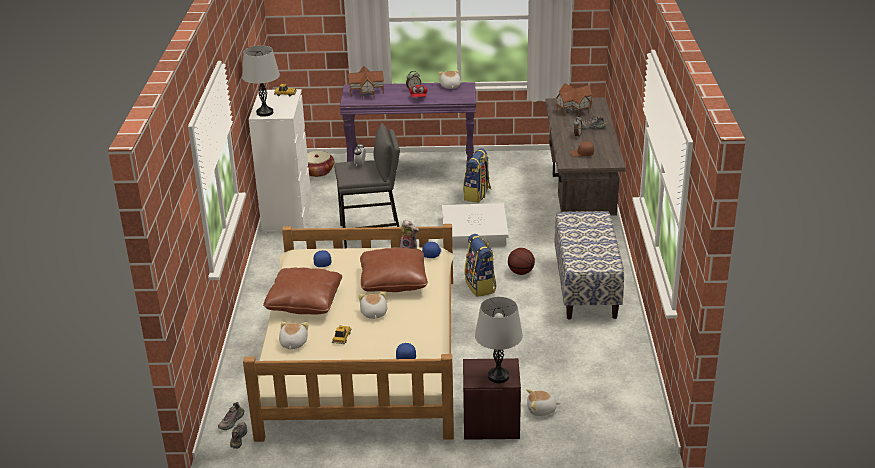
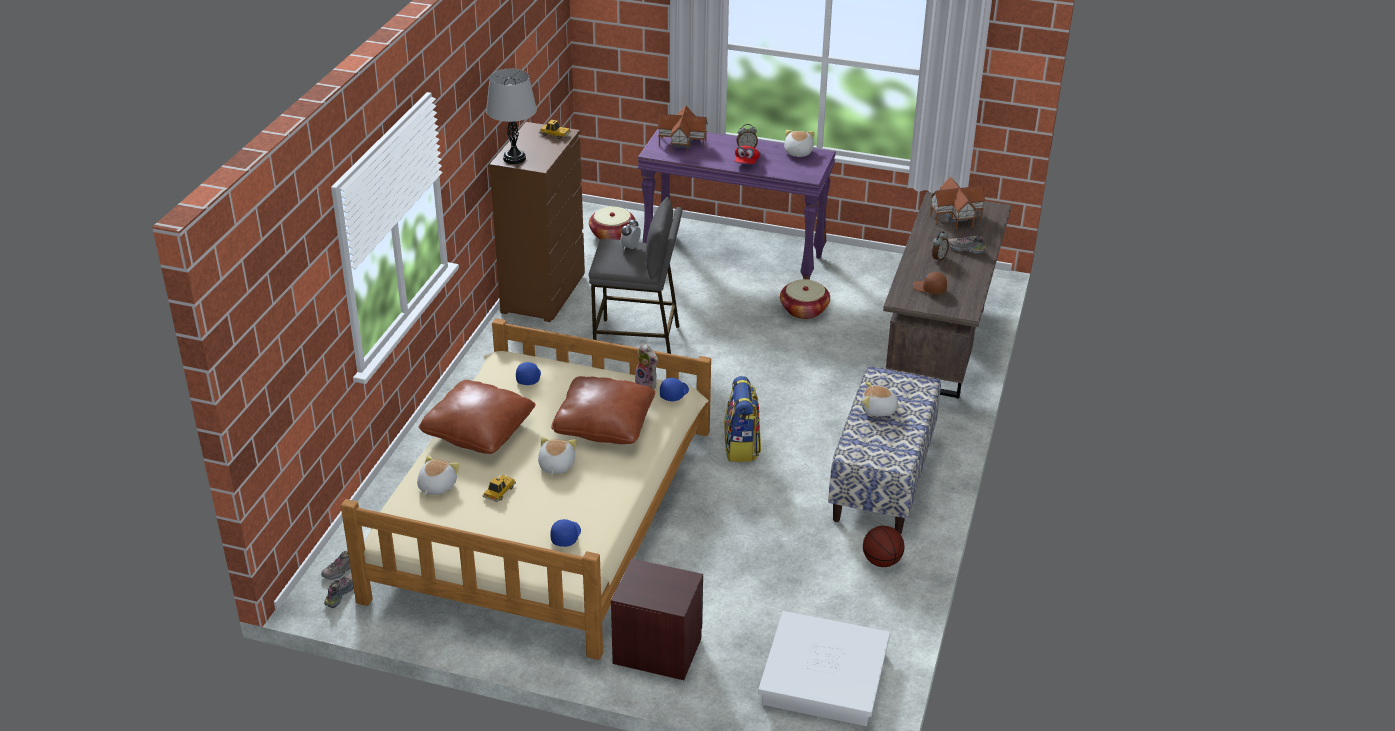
camera: 15 degrees right, 5 degrees up
white dresser [248,89,311,234] -> brown dresser [489,122,585,322]
white storage box [442,203,509,248] -> white storage box moved to [758,611,890,726]
backpack [463,148,491,203] -> basket [780,279,830,319]
grey table lamp [475,297,523,383] -> none
basketball [508,248,535,275] -> basketball moved to [863,526,904,567]
plush toy [526,389,560,416] -> plush toy moved to [862,382,903,417]

